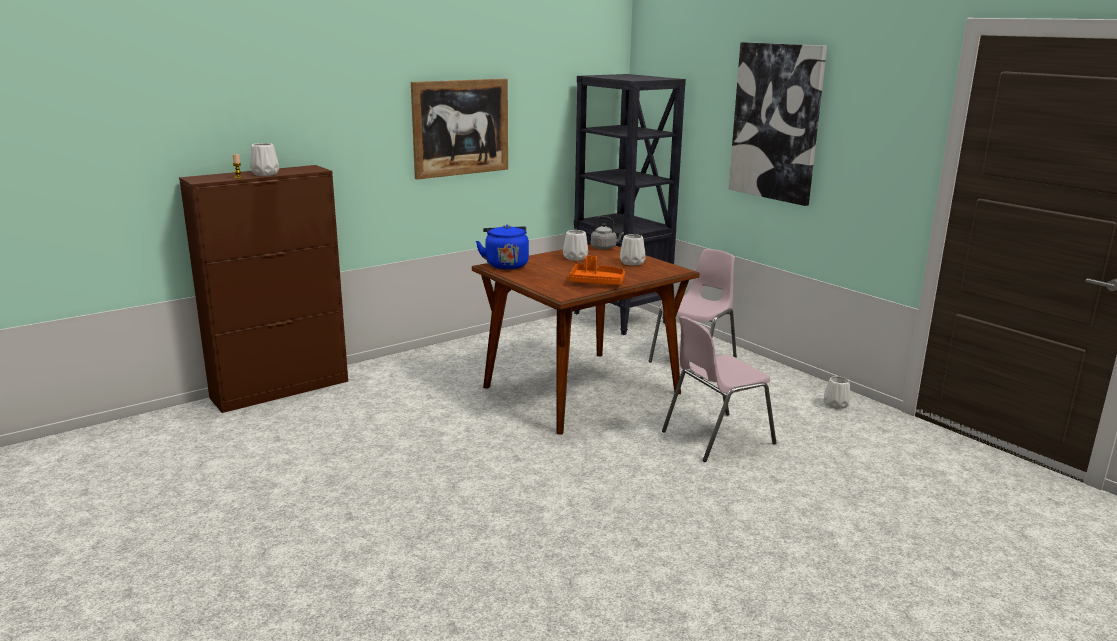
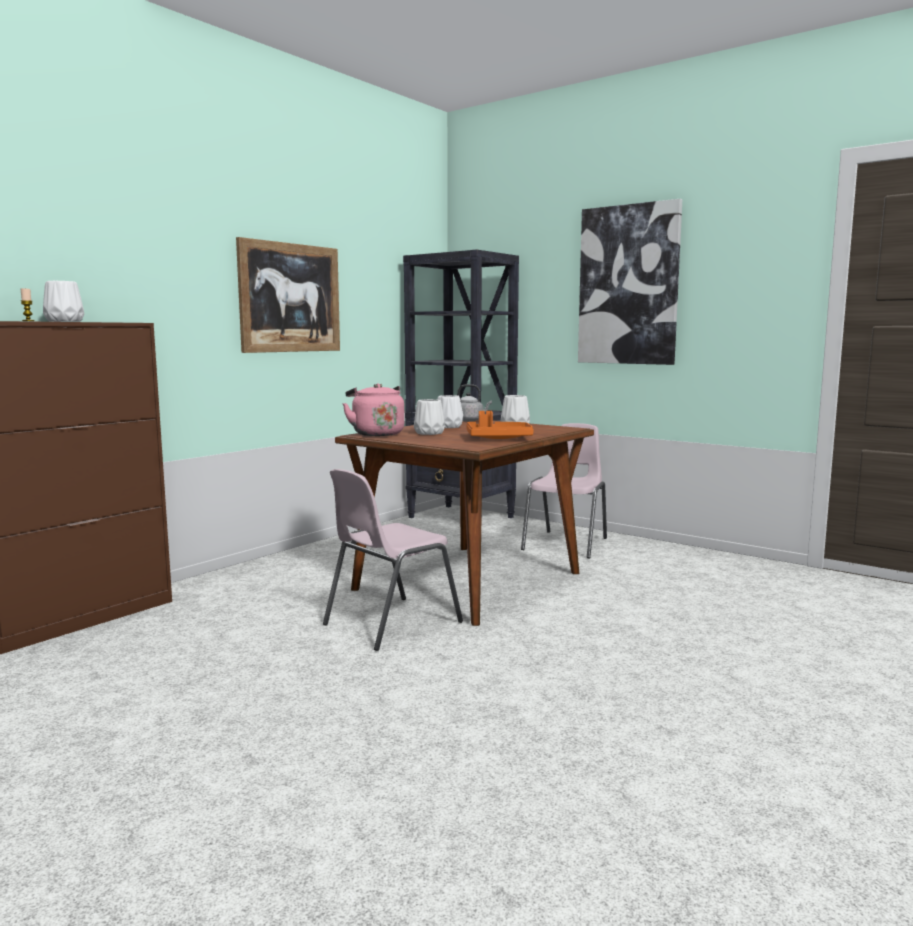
camera: 15 degrees left, 10 degrees down
blue kettle [476,225,529,270] -> pink kettle [342,383,405,436]
pink chair [662,316,776,462] -> pink chair moved to [323,469,463,651]
white vase [824,376,851,409] -> white vase moved to [414,399,445,435]

